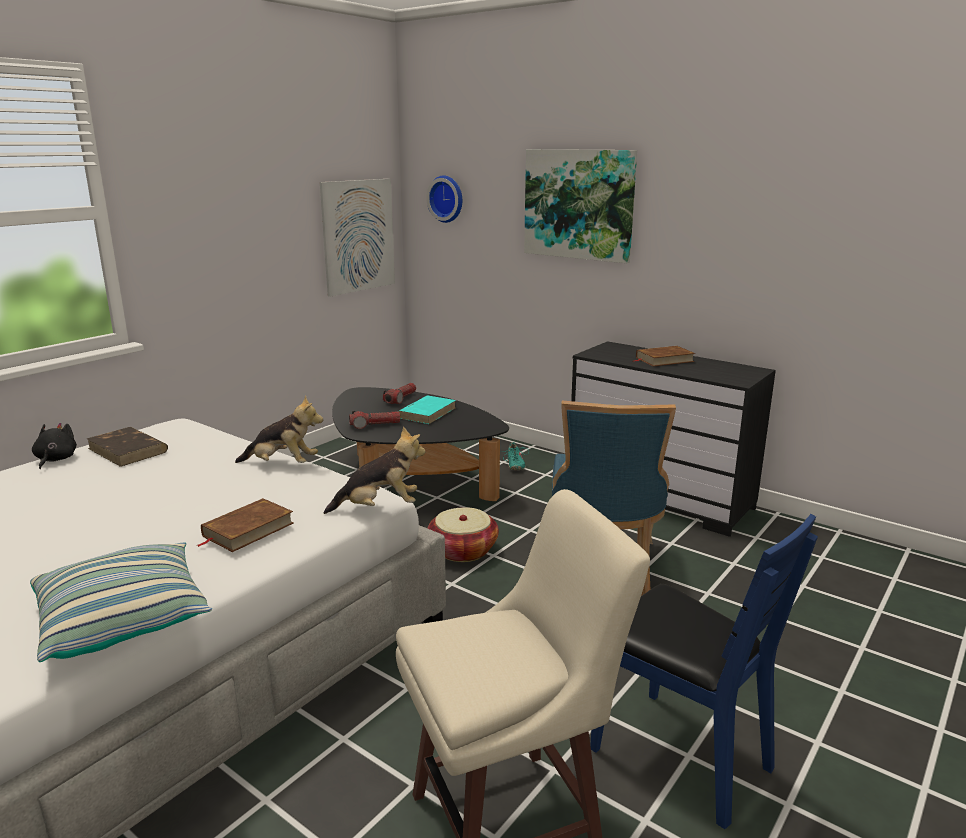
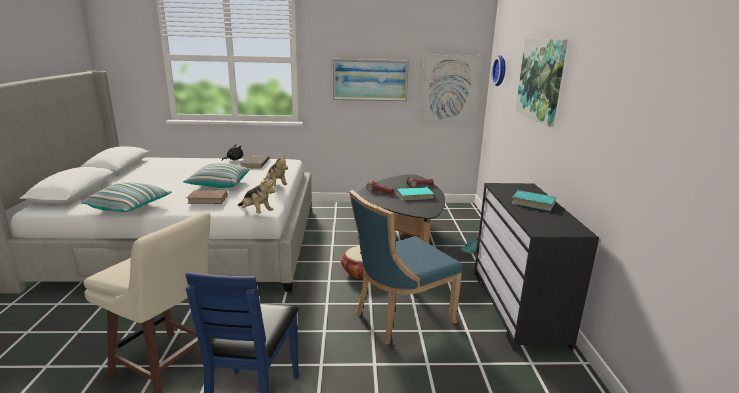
camera: 50 degrees right, 0 degrees up
brown book [634,346,695,366] -> turquoise book [511,190,556,211]
none -> pillow [183,163,250,188]
none -> picture [333,59,409,101]

